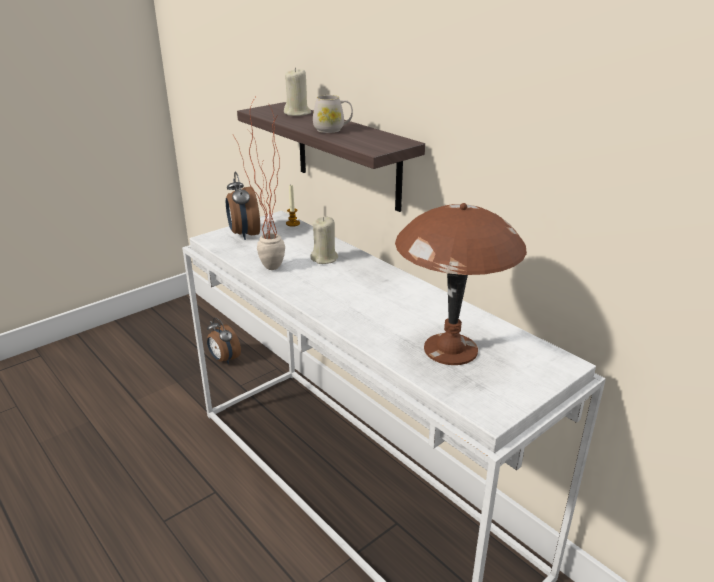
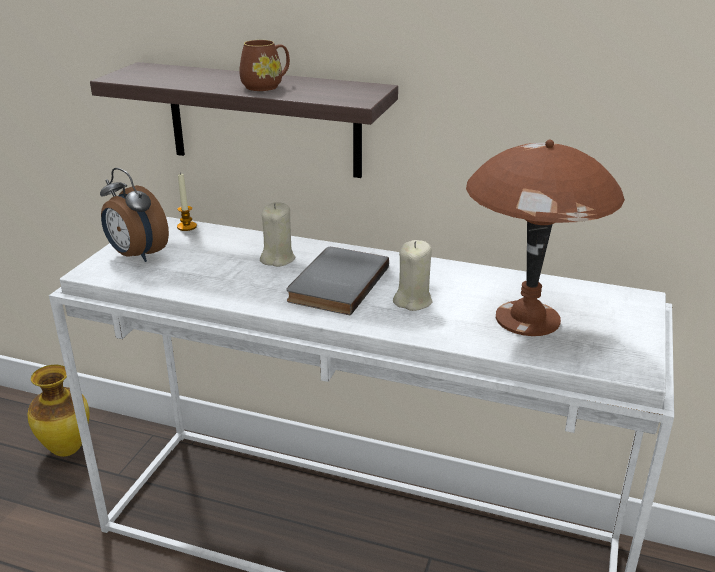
camera: 30 degrees left, 0 degrees up
alarm clock [207,317,241,364] -> vase [28,365,90,457]
potted plant [232,98,285,270] -> none
beige candle [284,67,311,116] -> beige candle moved to [393,240,433,311]
white mug [313,95,353,133] -> brown mug [239,40,290,91]
none -> grey book [286,247,389,315]

